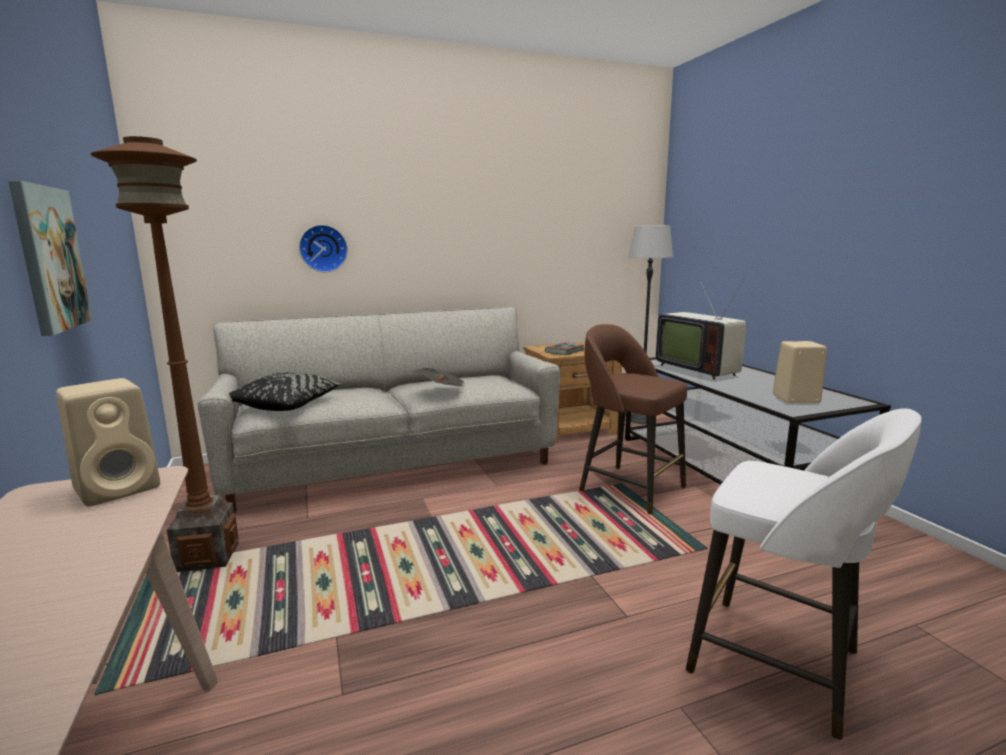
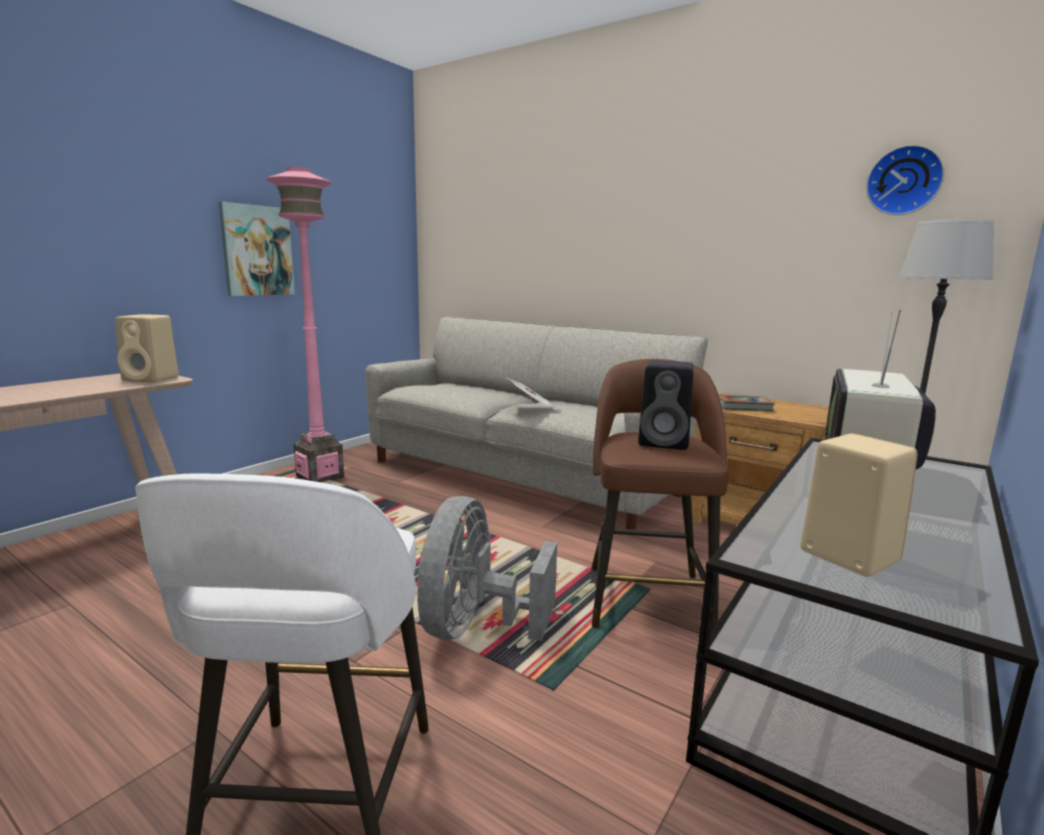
camera: 55 degrees right, 0 degrees up
brown floor lamp [91,136,239,572] -> pink floor lamp [266,167,344,482]
black pillow [229,372,342,411] -> none
wall clock [299,225,348,272] -> wall clock moved to [866,145,944,215]
none -> grey fan [417,496,557,641]
none -> black speaker [638,360,694,450]

